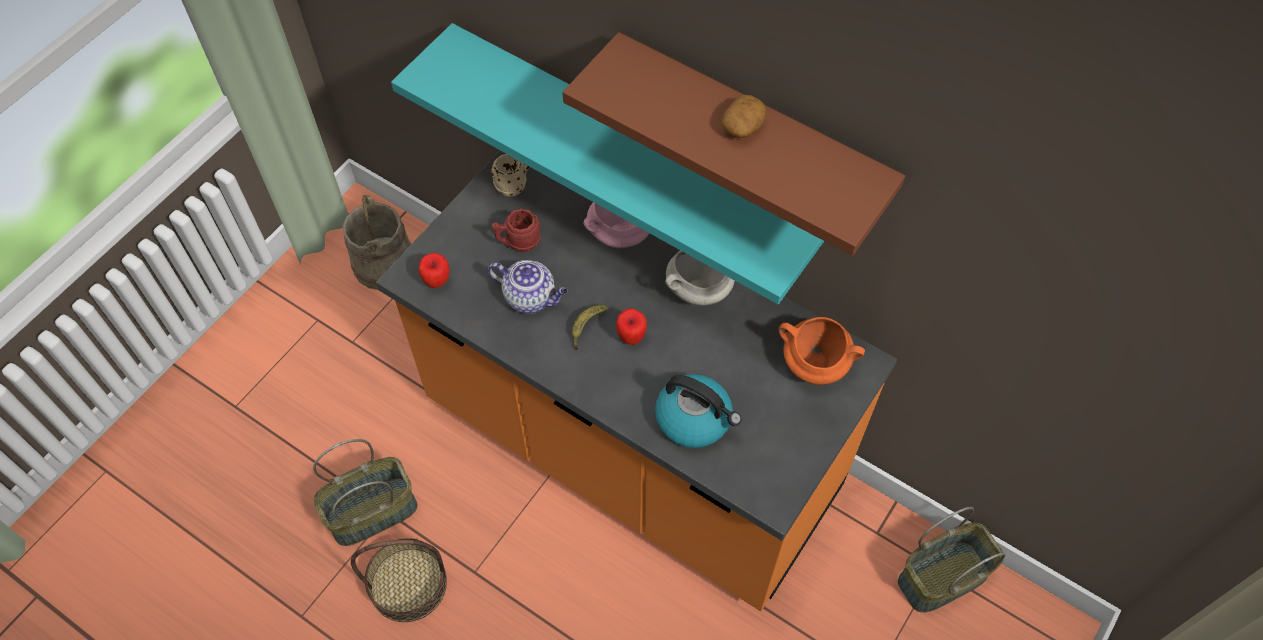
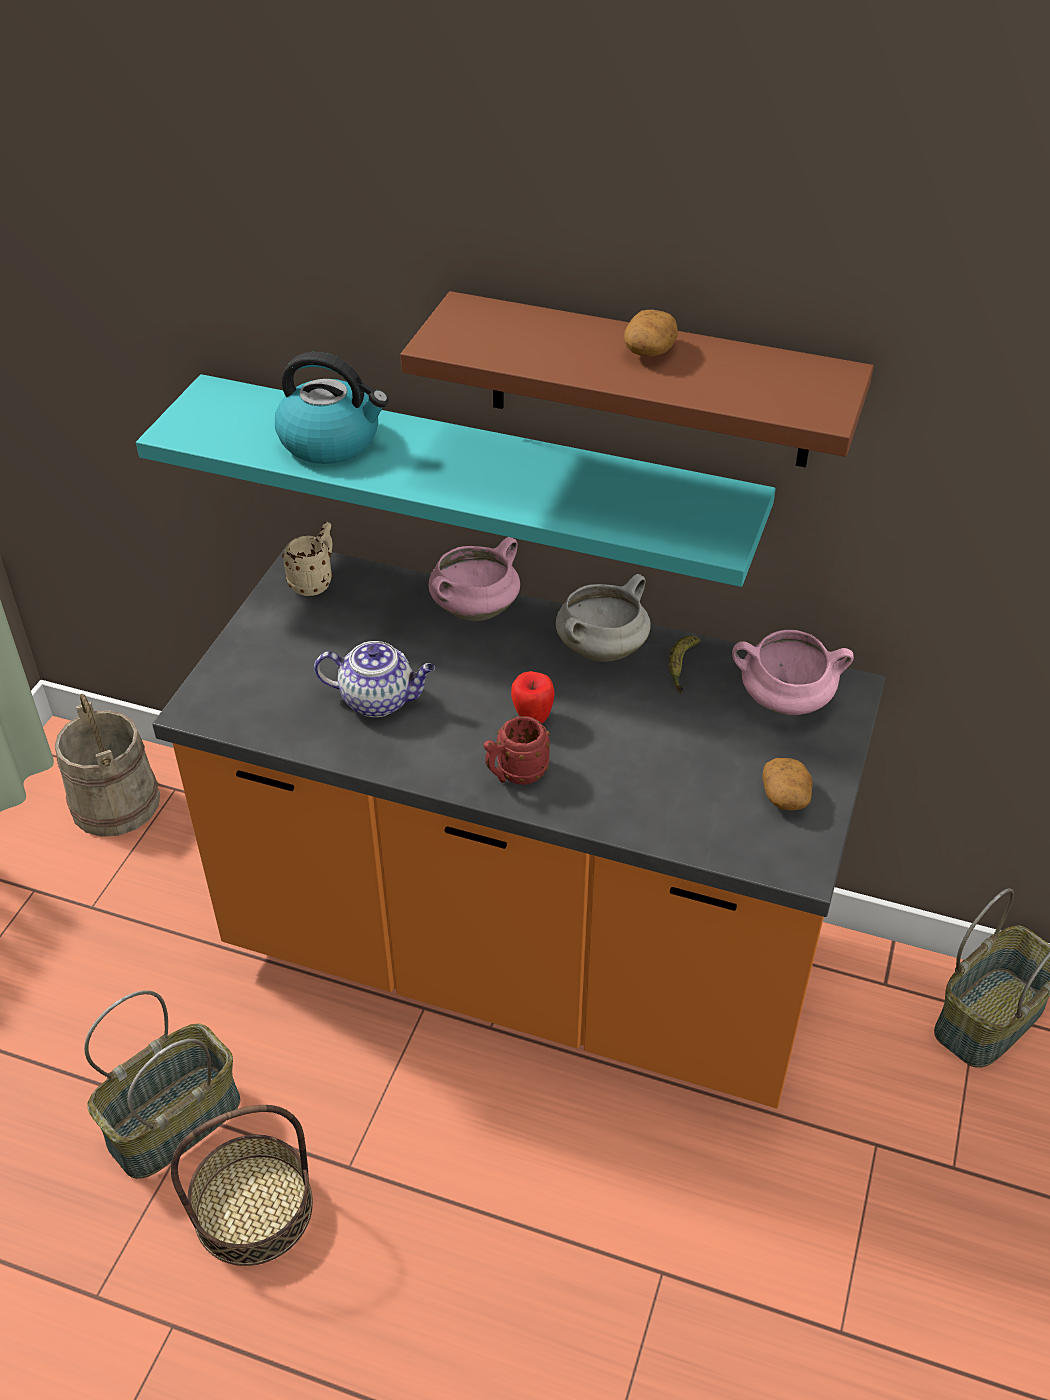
camera: 15 degrees left, 15 degrees down
apple [419,253,449,288] -> none
red mug [492,209,541,252] -> red mug moved to [484,716,550,785]
banana [572,305,608,350] -> banana moved to [669,636,701,693]
kettle [655,374,742,448] -> kettle moved to [275,352,389,464]
orange cooking pot [778,317,865,385] -> pink cooking pot [732,630,854,715]
none -> potato [762,758,813,811]

